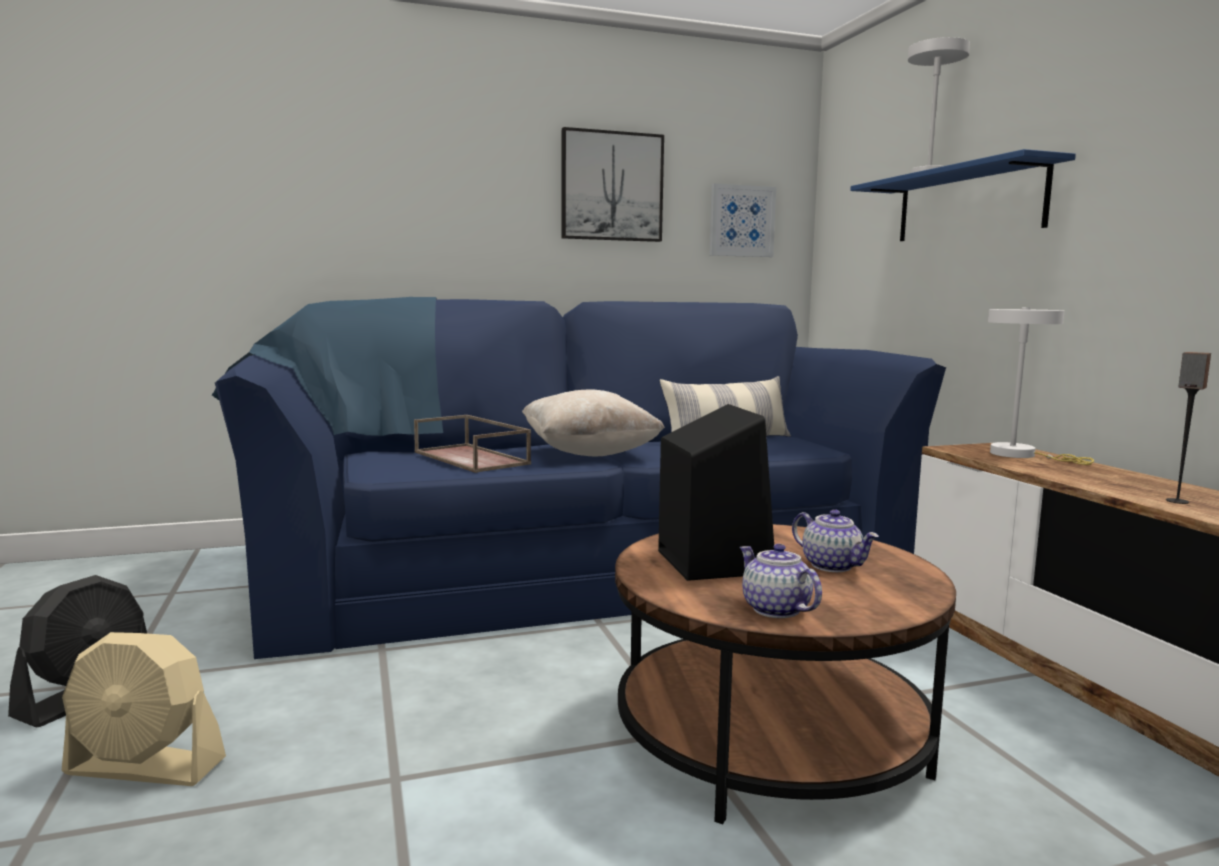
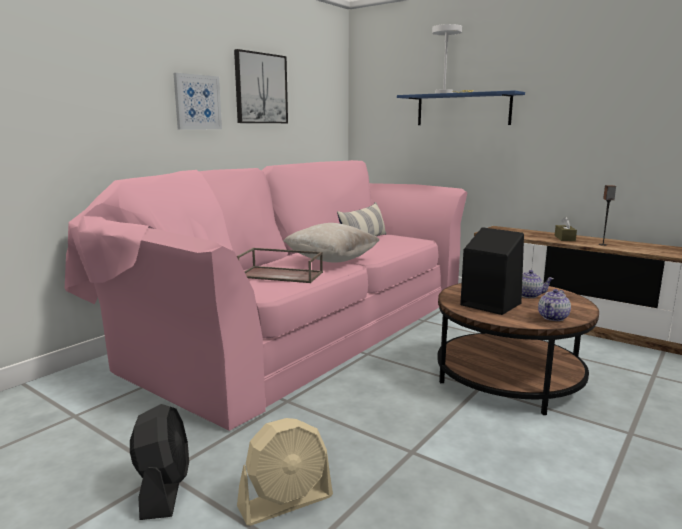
camera: 35 degrees left, 5 degrees up
blue sofa [212,297,946,659] -> pink sofa [65,160,468,431]
picture [709,183,776,257] -> picture moved to [174,73,222,130]
teapot [740,544,822,618] -> teapot turned 75 degrees counterclockwise [538,289,571,321]
white table lamp [988,307,1094,465] -> none
none -> brown tissue box [555,217,577,241]

